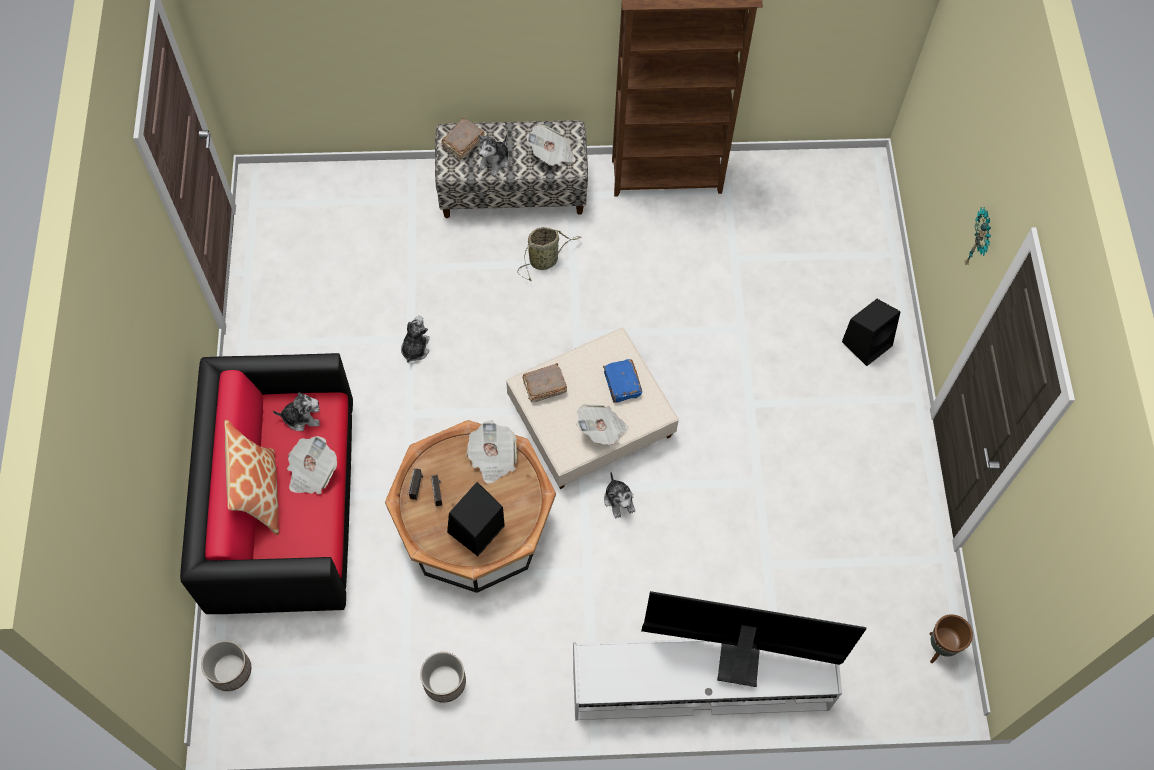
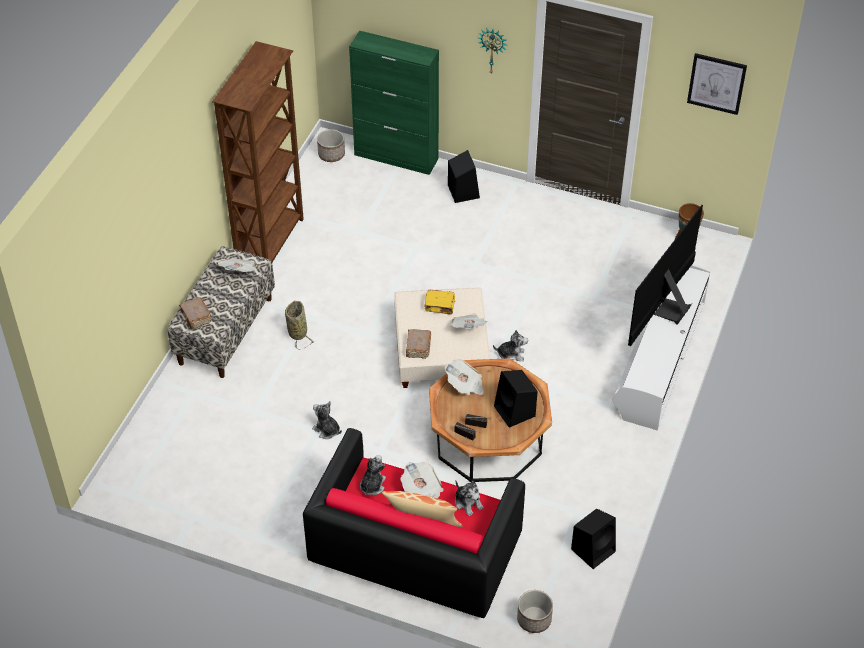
camera: 65 degrees left, 15 degrees down
planter [420,652,466,703] -> planter moved to [317,129,345,162]
plush toy [478,134,509,176] -> plush toy moved to [455,481,484,516]
blue book [603,359,642,403] -> yellow book [424,290,455,315]
none -> green cabinet [349,31,439,175]
none -> black speaker [571,509,616,569]
none -> picture [687,53,747,115]

